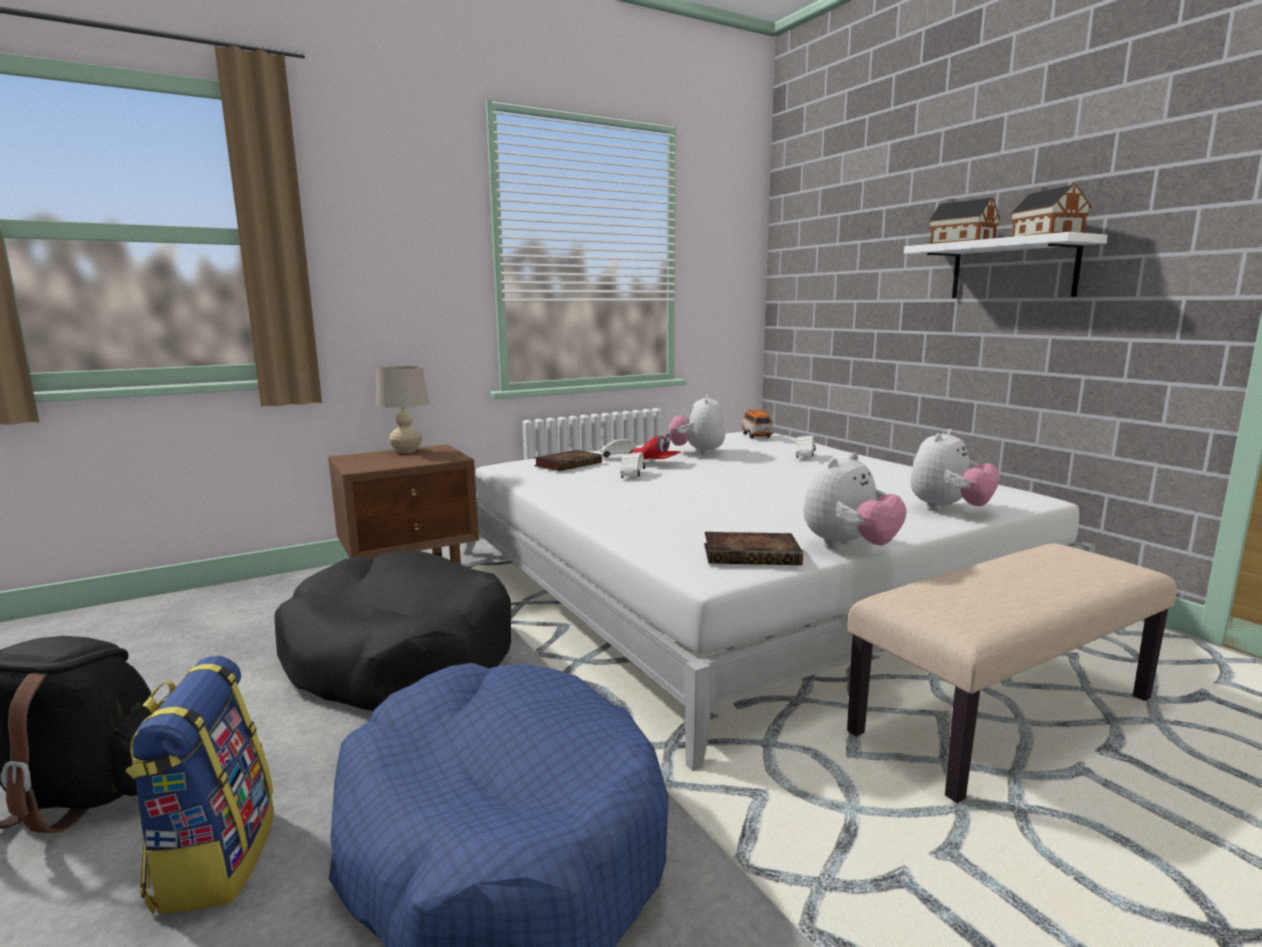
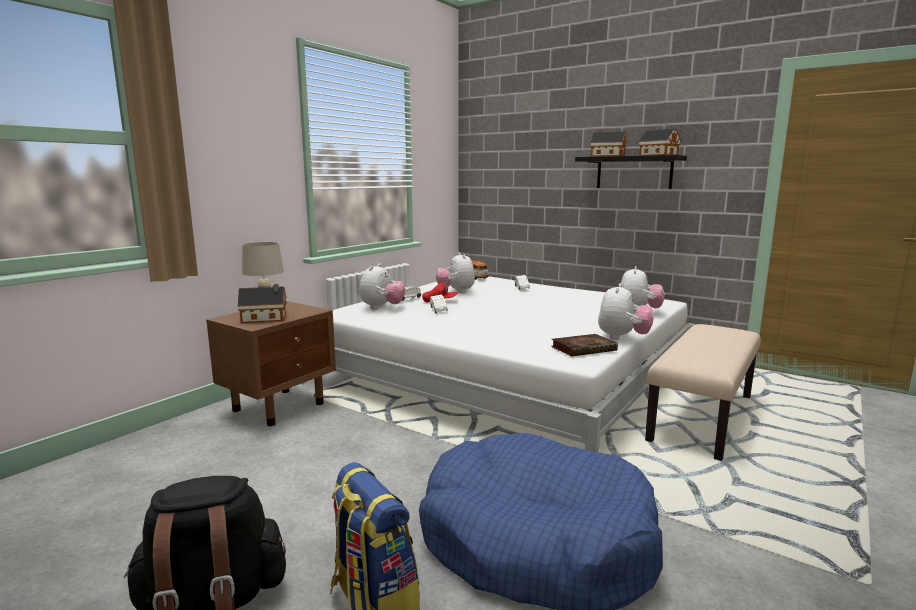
camera: 25 degrees left, 0 degrees up
black dog bed [275,551,511,711] -> none
book [534,450,602,471] -> plush toy [360,263,406,309]
white shelf [904,232,1108,298] -> black shelf [575,155,687,189]
none -> toy house [238,284,287,323]

